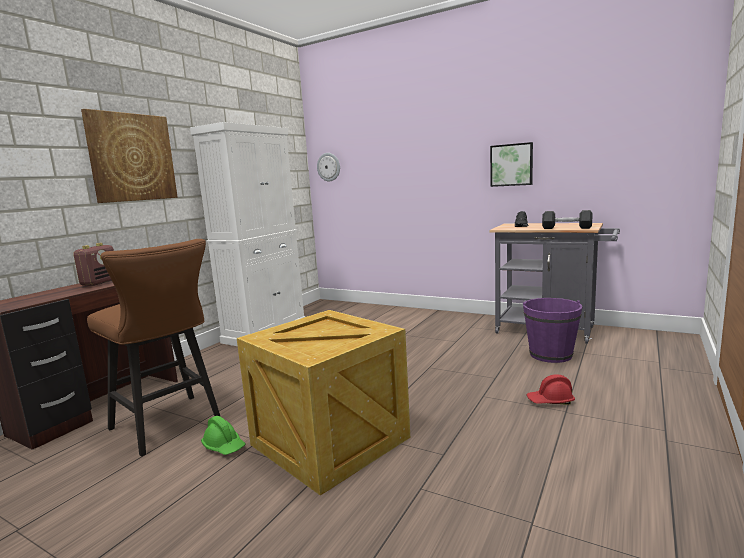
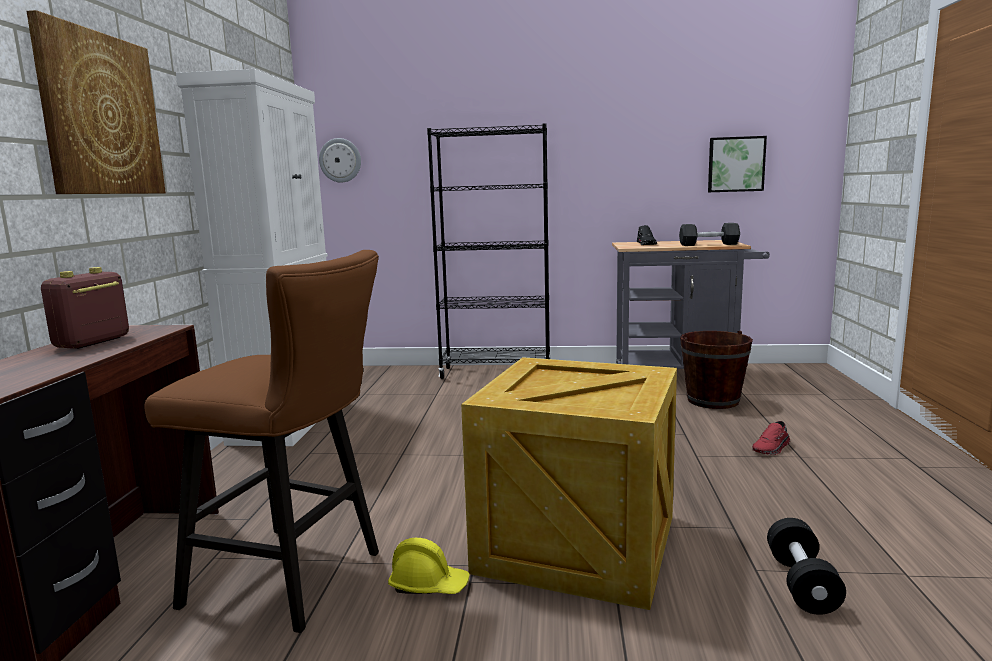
camera: 25 degrees left, 0 degrees up
radio [73,243,114,286] -> radio turned 150 degrees counterclockwise [41,267,129,349]
green hard hat [201,416,246,455] -> yellow hard hat [388,538,470,594]
picture [490,142,533,187] -> picture moved to [708,136,767,192]
purple bucket [523,298,583,363] -> brown bucket [680,331,753,409]
red hard hat [527,374,575,405] -> red shoe [752,421,790,455]
none -> black bookcase [427,123,551,379]
none -> black dumbbell [767,518,846,615]

